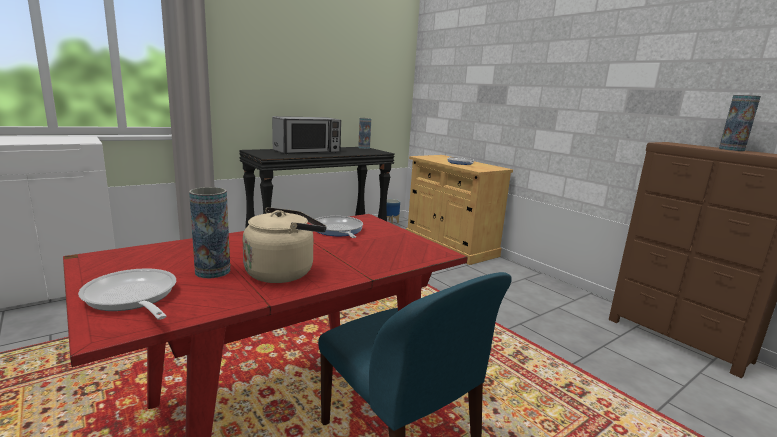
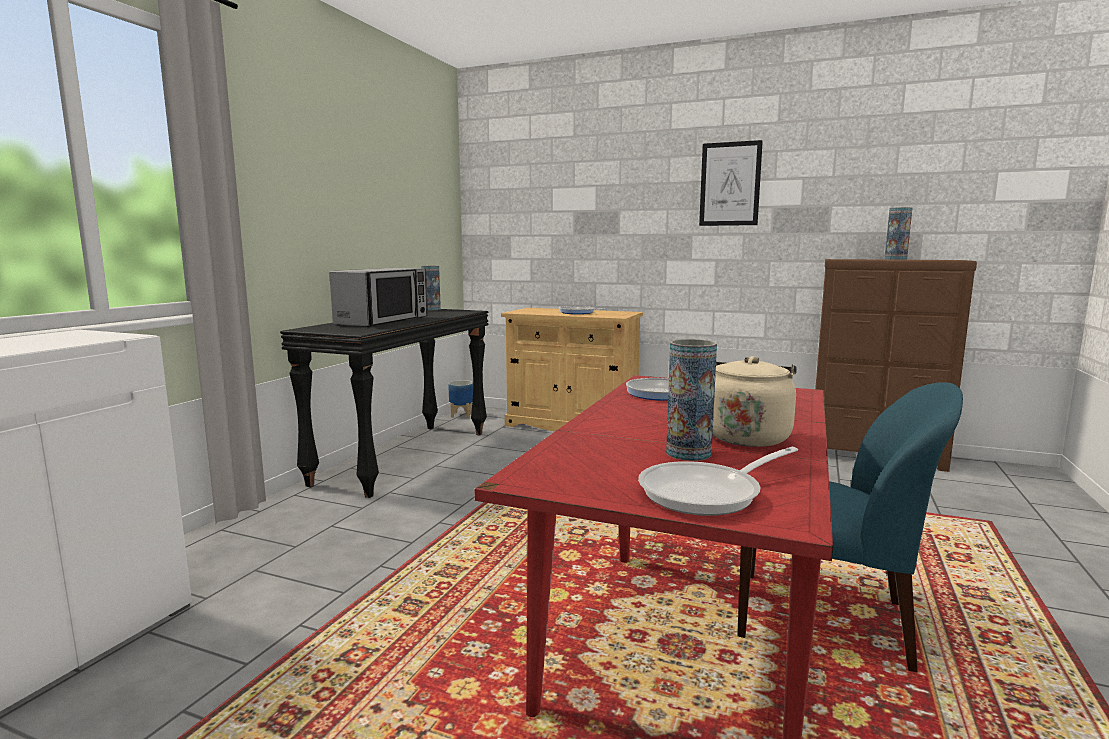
camera: 30 degrees left, 5 degrees down
frying pan [78,268,176,320] -> frying pan turned 45 degrees counterclockwise [638,447,798,516]
none -> picture [699,140,763,226]

